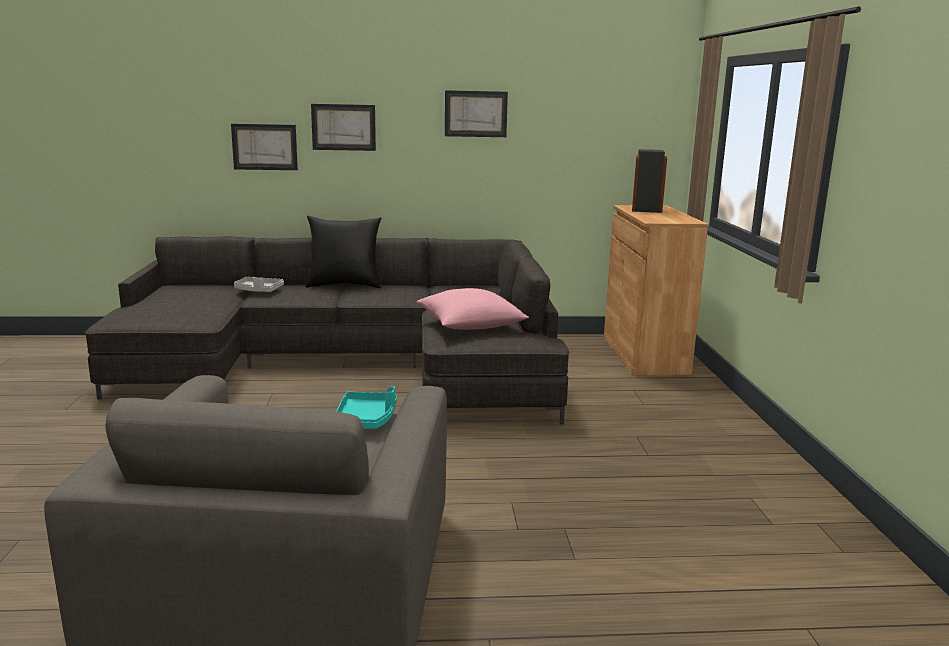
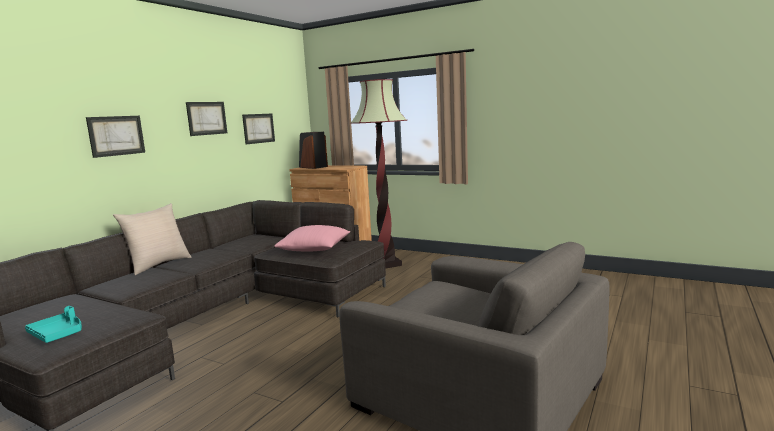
camera: 55 degrees left, 5 degrees down
picture [231,124,298,170] -> picture moved to [242,114,275,145]
grey tray [234,277,284,292] -> none
black pillow [305,216,381,288] -> beige pillow [113,203,192,275]
turquoise tray [337,386,397,429] -> turquoise tray moved to [25,306,82,343]
none -> floor lamp [350,79,407,269]

